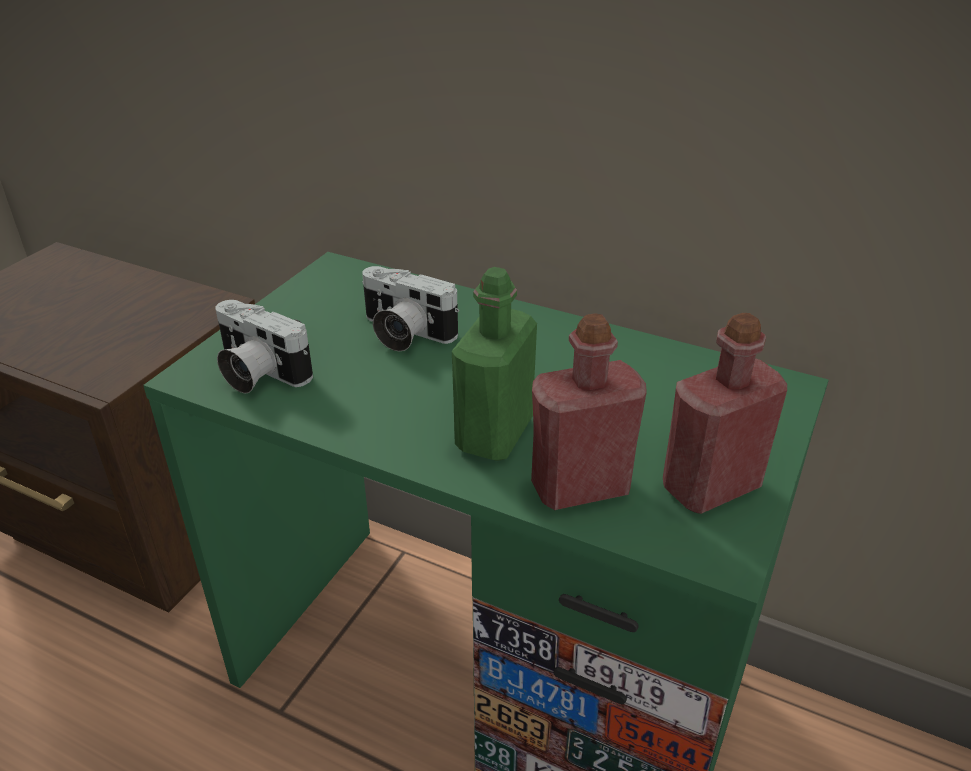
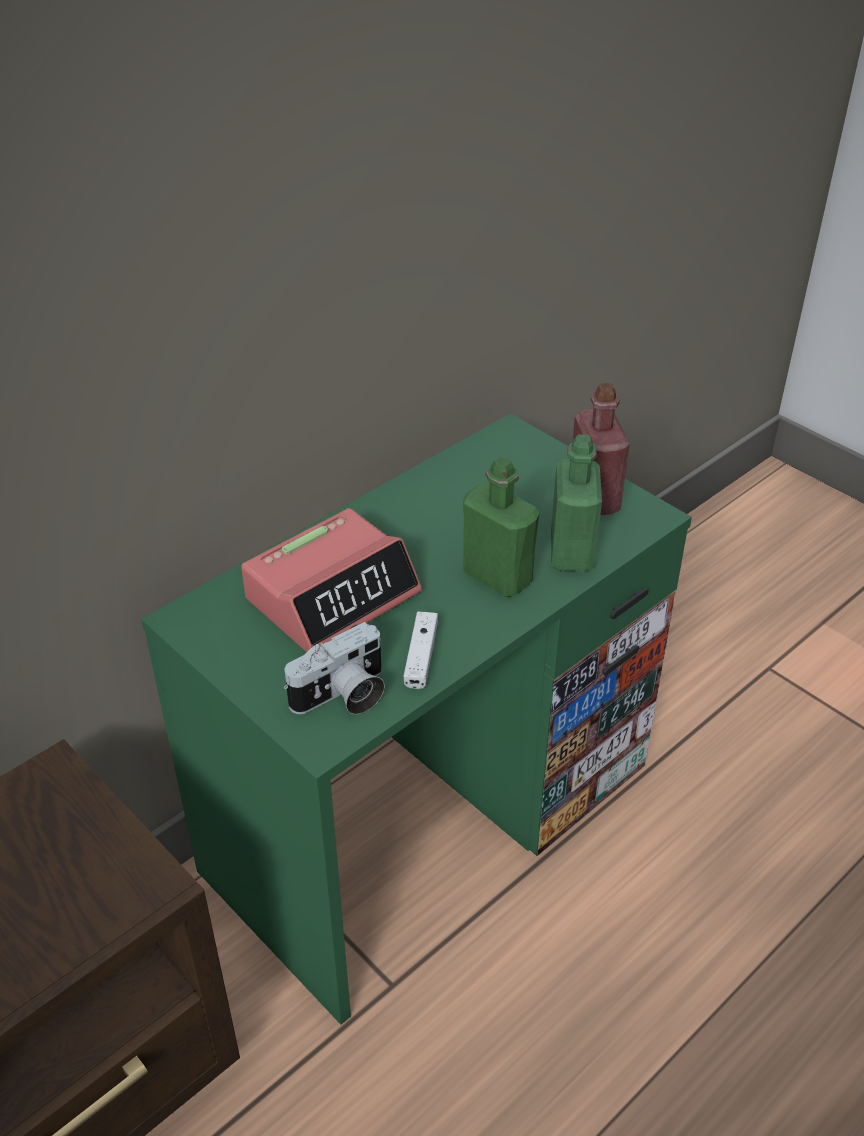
camera: 70 degrees left, 5 degrees up
camera [362,266,459,352] -> alarm clock [241,508,422,652]
red bottle [531,313,647,510] -> green bottle [551,434,602,571]
none -> white game controller [403,611,438,689]

